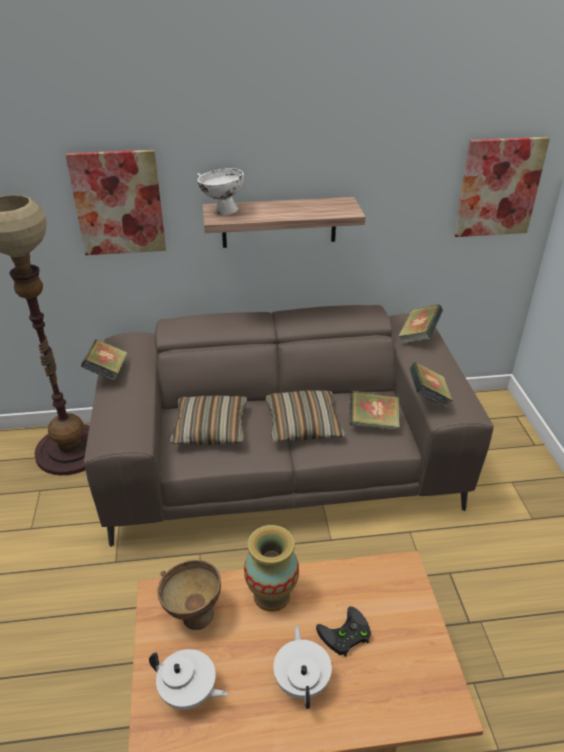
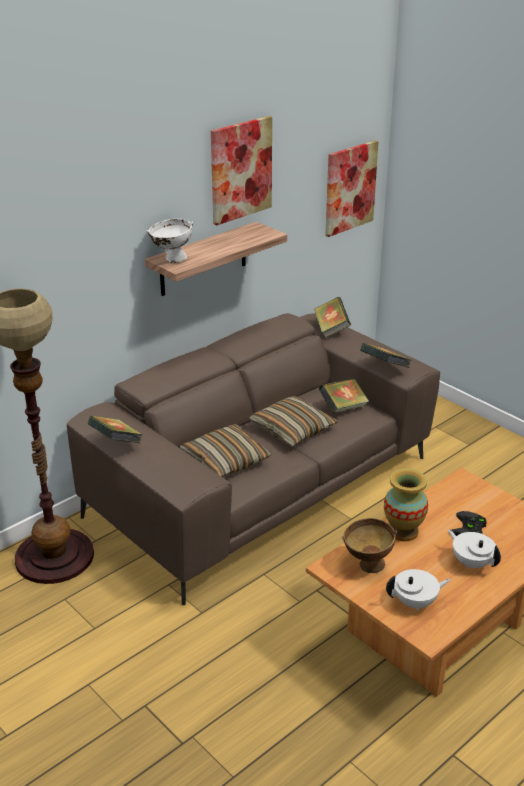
camera: 35 degrees left, 5 degrees down
picture [66,150,166,255] -> picture moved to [211,116,272,225]

